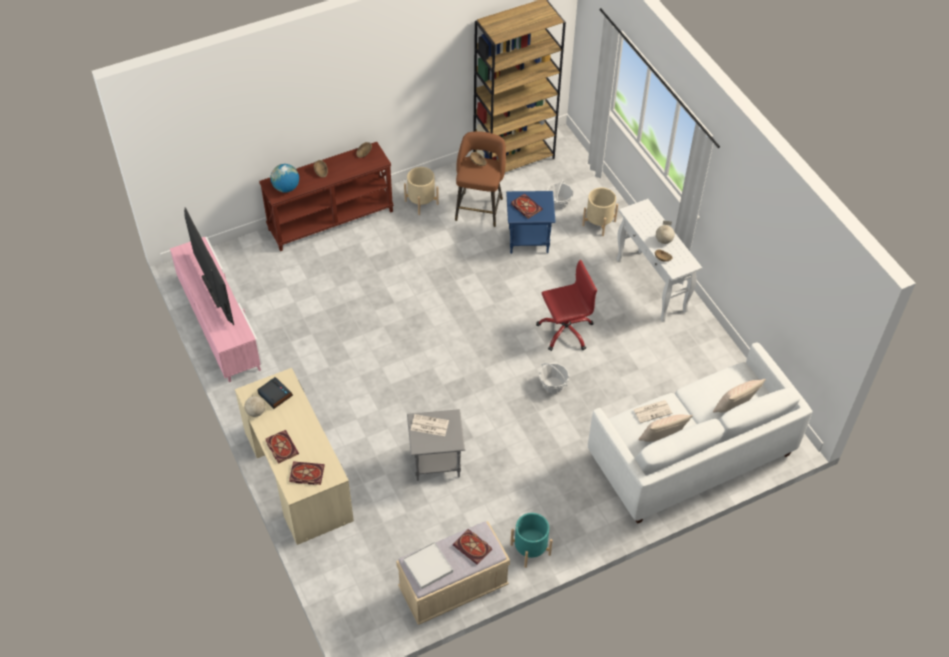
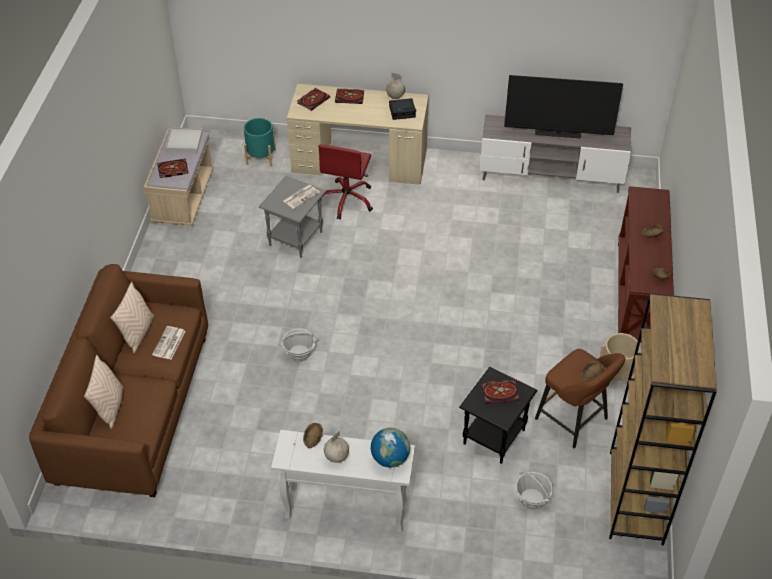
camera: 125 degrees right, 5 degrees down
pink tv stand [170,237,262,382] -> grey tv stand [480,115,631,193]
globe [270,164,299,193] -> globe moved to [371,428,410,468]
blue side table [506,191,556,254] -> black side table [459,367,538,464]
turquoise planter [510,513,553,568] -> turquoise planter moved to [244,118,276,167]
red office chair [536,260,597,351] -> red office chair moved to [318,145,373,220]
beige planter [582,188,618,236] -> none
white sofa [588,342,812,524] -> brown sofa [29,264,208,497]

